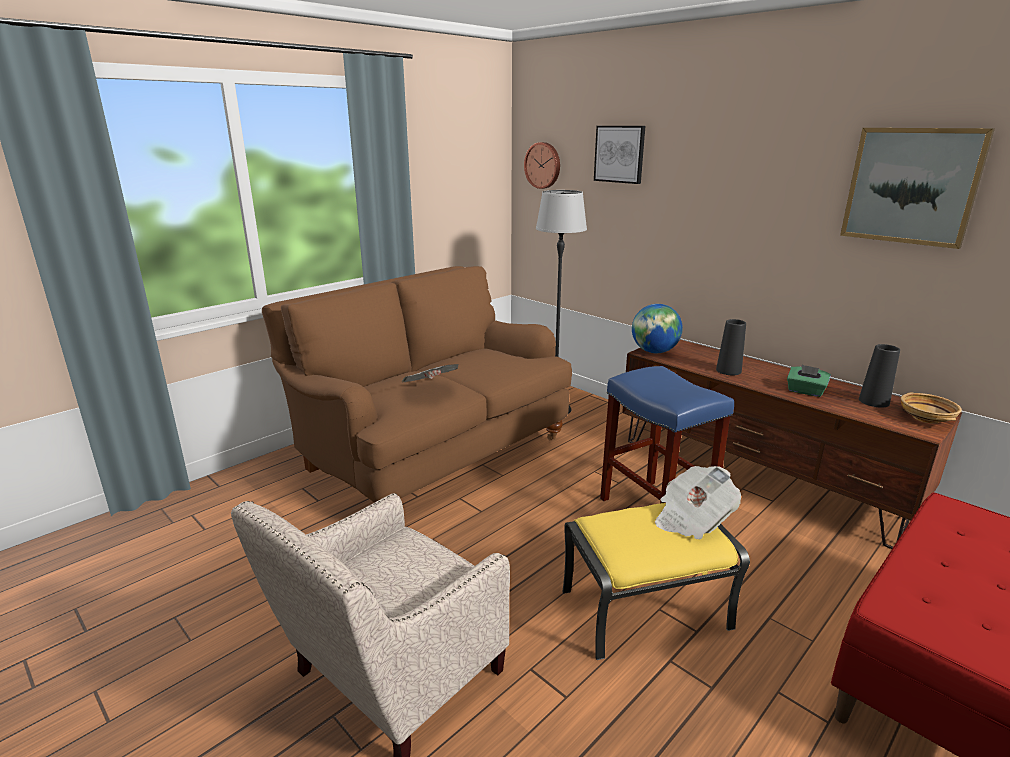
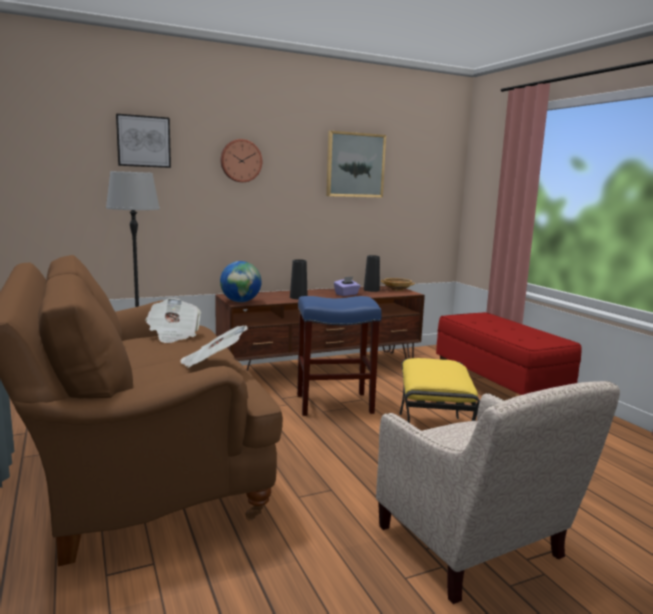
camera: 70 degrees left, 10 degrees down
wall clock [524,142,560,189] -> wall clock moved to [220,139,262,182]
newspaper [655,466,741,539] -> newspaper moved to [145,298,201,343]
green tissue box [787,365,831,397] -> purple tissue box [334,277,360,296]

